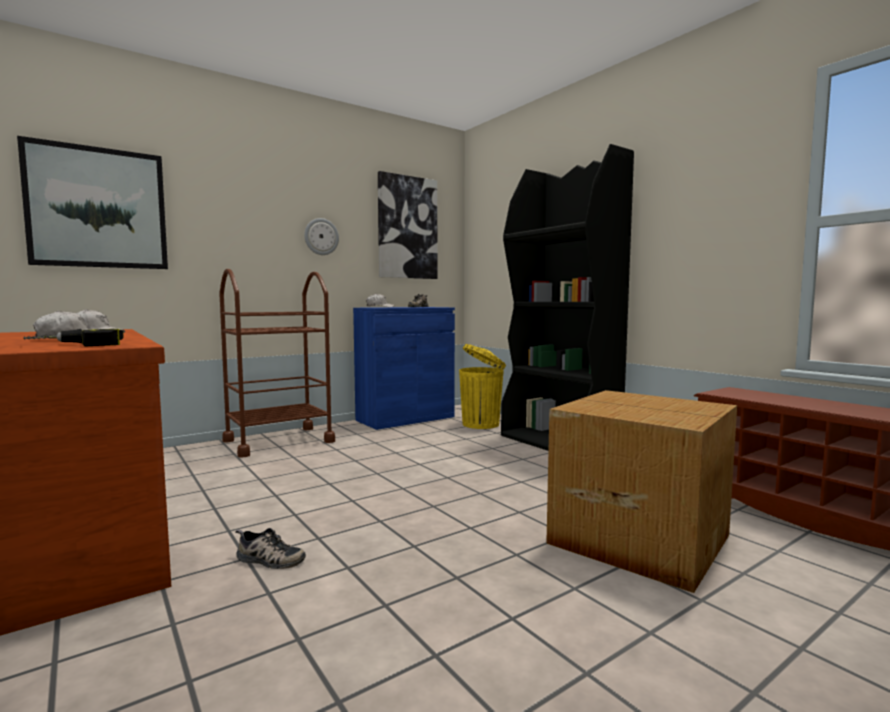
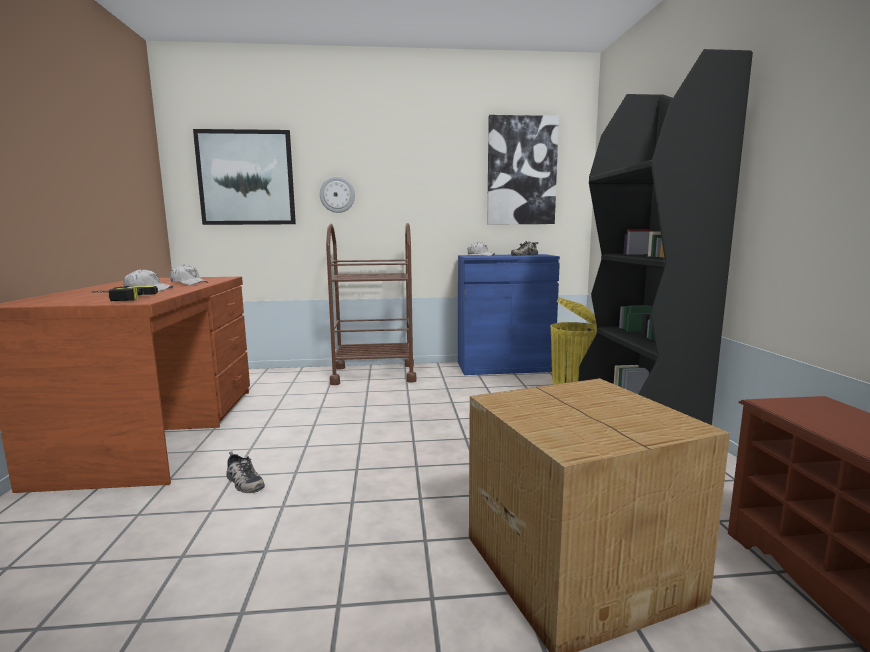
camera: 30 degrees right, 5 degrees up
wall clock [304,218,339,255] -> wall clock moved to [320,177,355,213]

